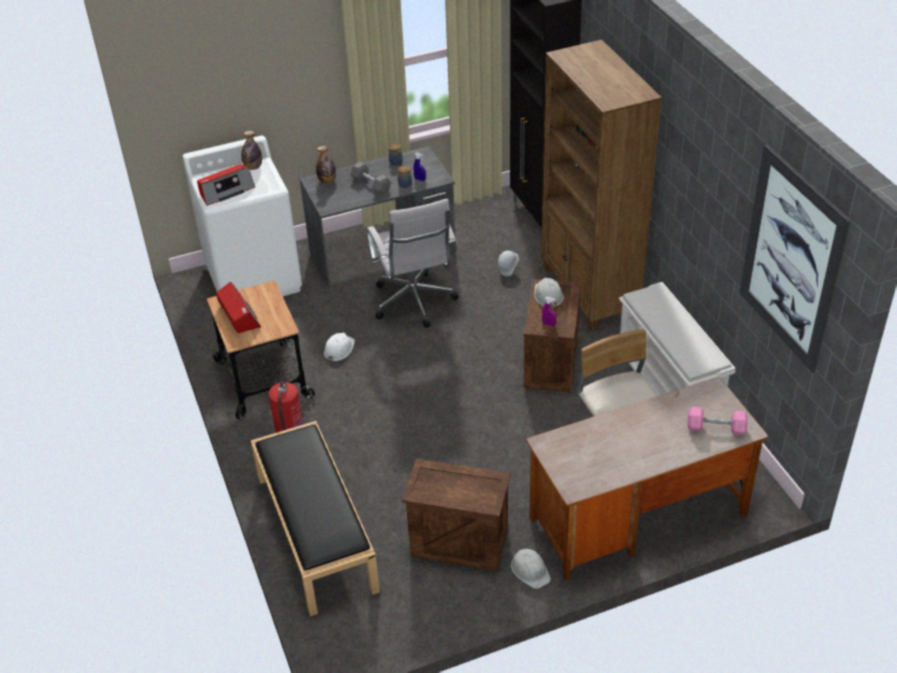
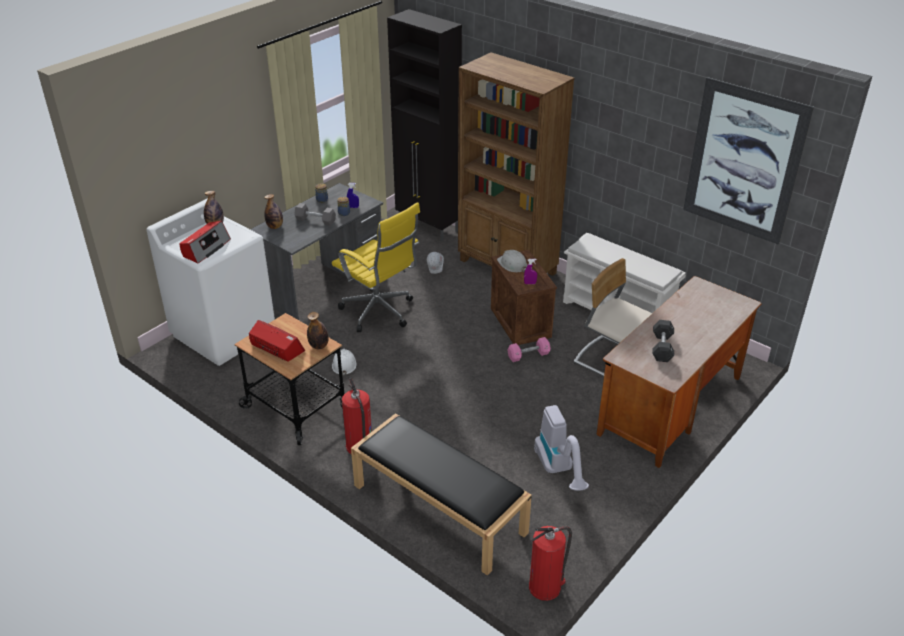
camera: 30 degrees left, 5 degrees down
white office chair [367,198,459,328] -> yellow office chair [332,202,420,332]
crate [402,458,511,571] -> vacuum cleaner [534,405,589,491]
white hard hat [511,549,551,589] -> none
pink dumbbell [688,407,748,435] -> pink dumbbell moved to [508,337,551,362]
none -> bottle [307,312,329,349]
none -> fire extinguisher [529,526,572,601]
none -> black dumbbell [652,320,674,362]

